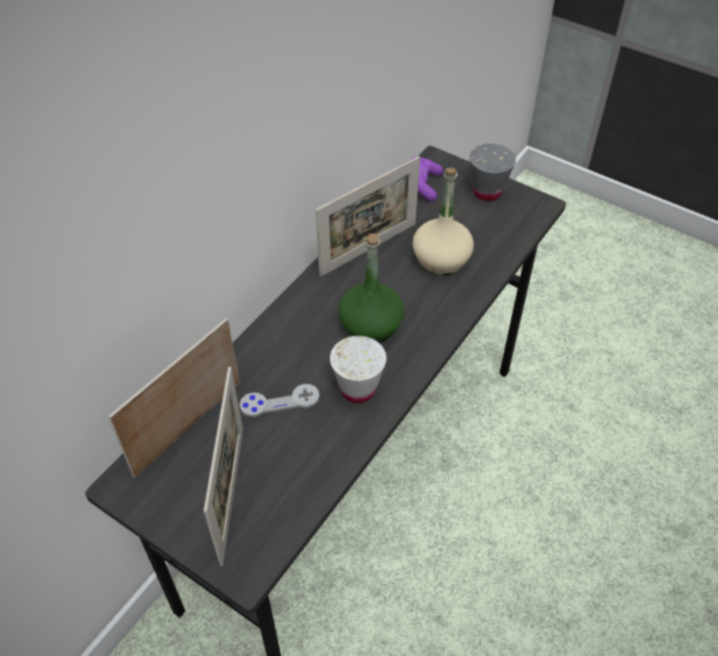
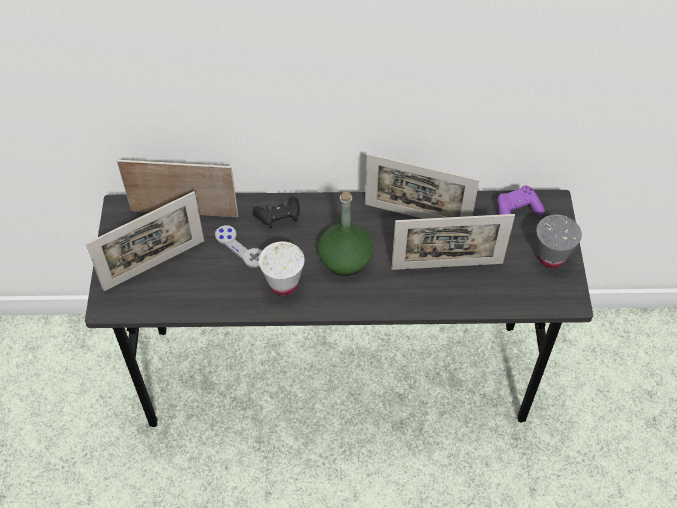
camera: 55 degrees right, 5 degrees up
beige bottle [412,168,474,275] -> picture frame [391,214,515,270]
none -> black game controller [253,197,300,229]

